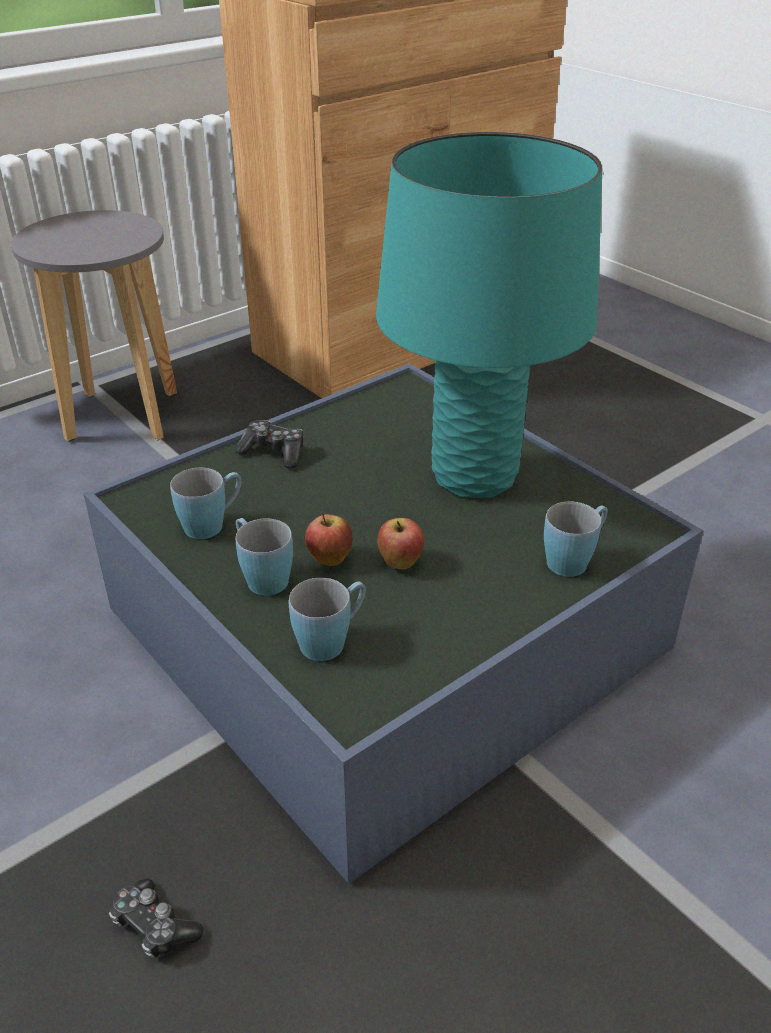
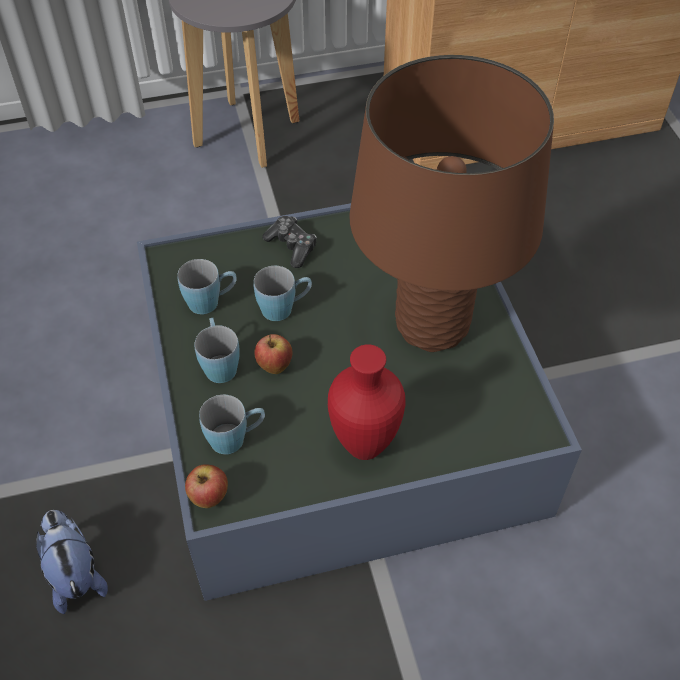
camera: 25 degrees right, 15 degrees up
game controller [109,878,204,959] -> plush toy [36,510,108,614]
turquoise table lamp [376,132,602,498] -> brown table lamp [349,55,554,352]
apple [377,518,424,569] -> apple moved to [185,464,228,508]
blue mug [544,501,608,577] -> blue mug moved to [253,266,312,321]
none -> red vase [328,344,405,460]

